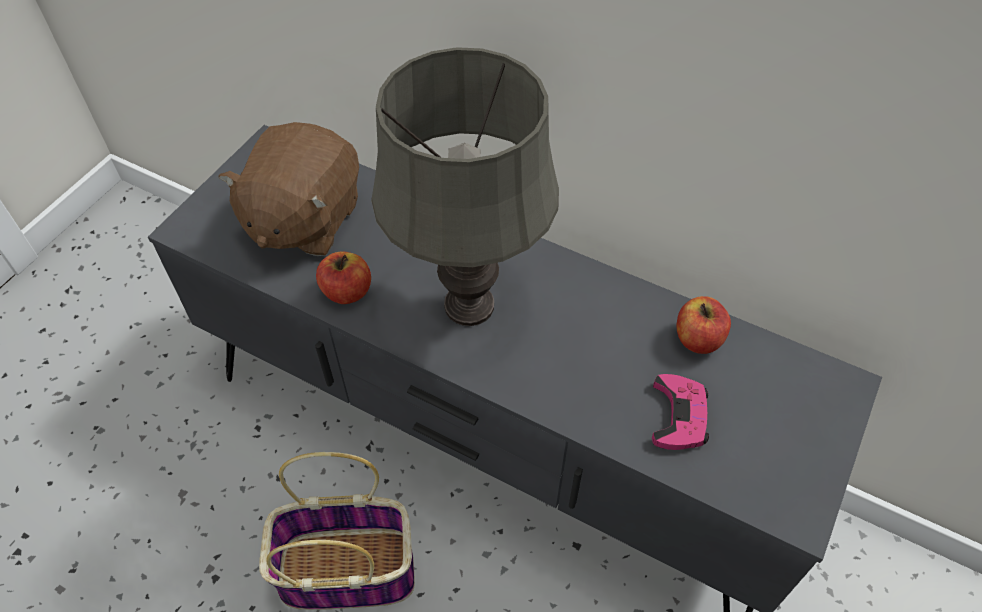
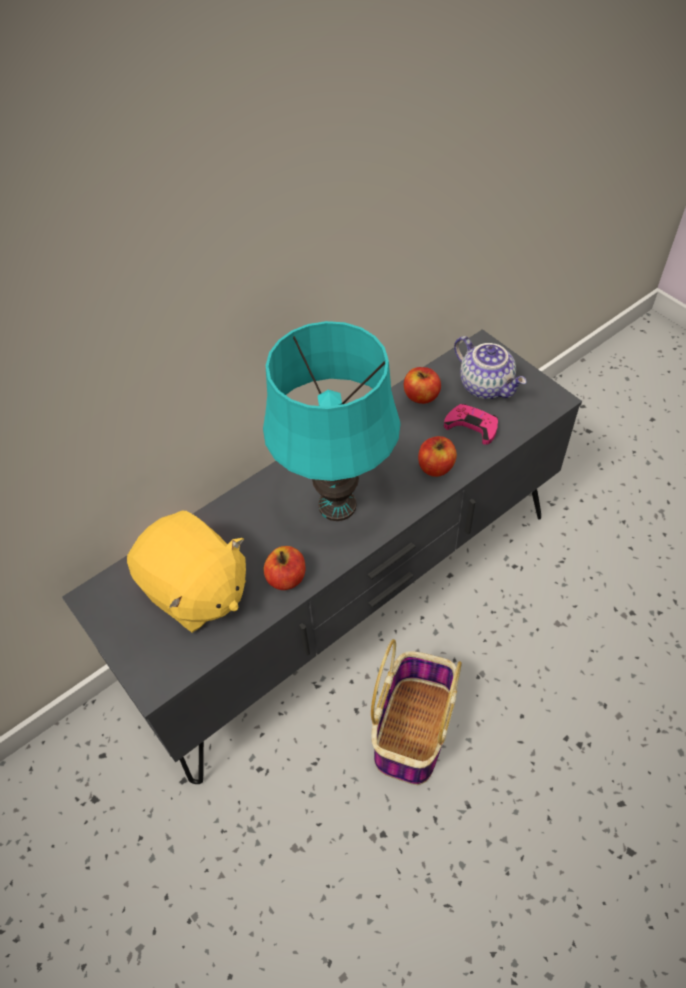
camera: 65 degrees left, 0 degrees up
brown plush toy [218,122,359,256] -> yellow plush toy [127,511,246,633]
grey table lamp [371,47,559,326] -> turquoise table lamp [263,321,401,521]
none -> apple [418,436,457,477]
none -> teapot [454,336,527,399]

